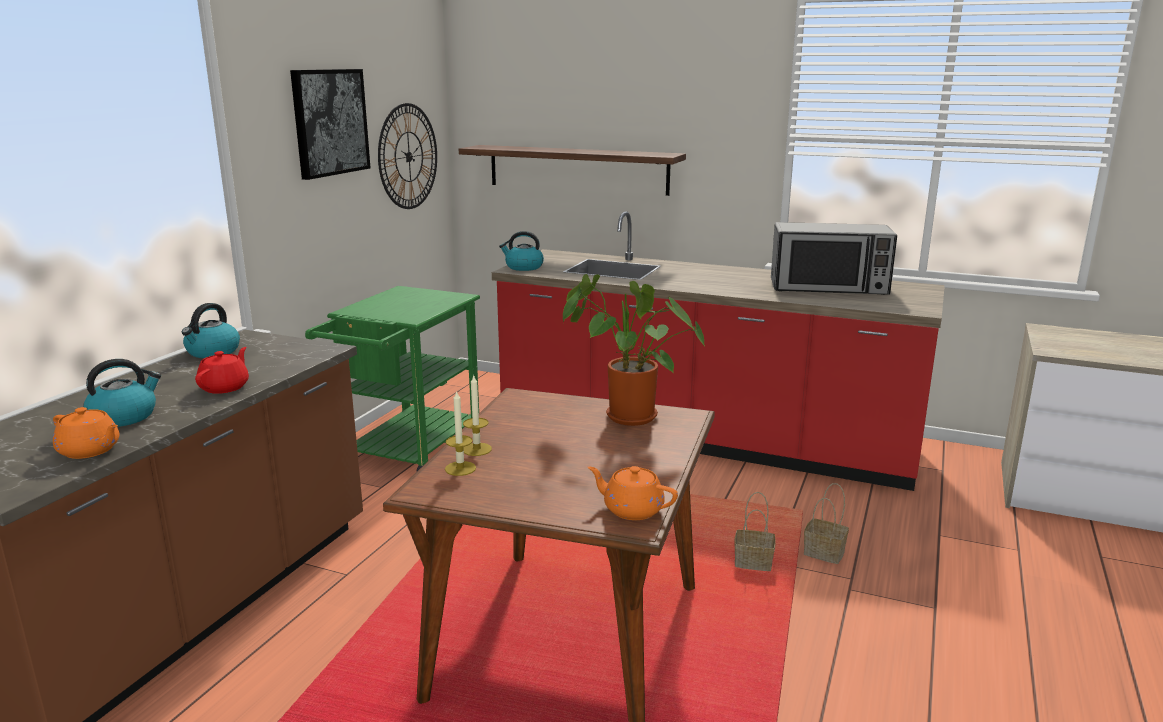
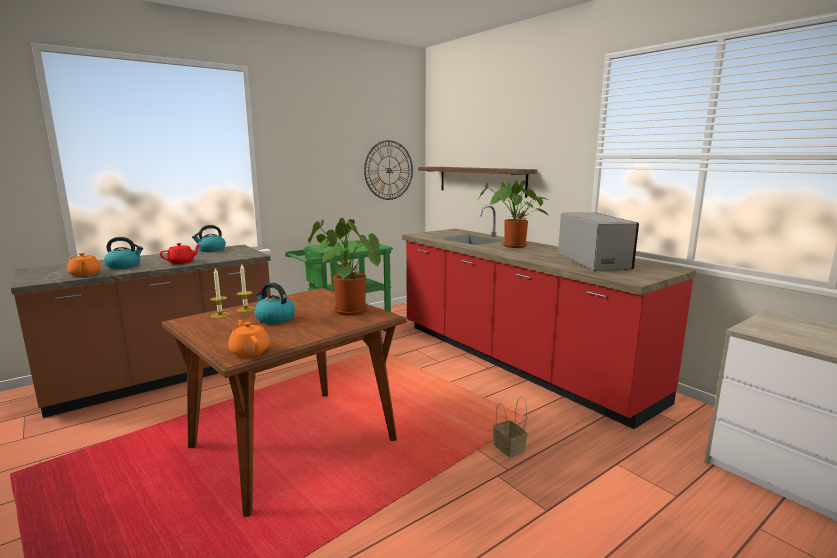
camera: 30 degrees right, 5 degrees down
picture [290,69,371,180] -> none
kettle [499,231,544,271] -> kettle moved to [254,283,295,324]
basket [735,492,776,571] -> none
microwave [771,222,897,295] -> microwave turned 135 degrees counterclockwise [558,212,639,271]
none -> potted plant [479,180,548,248]

